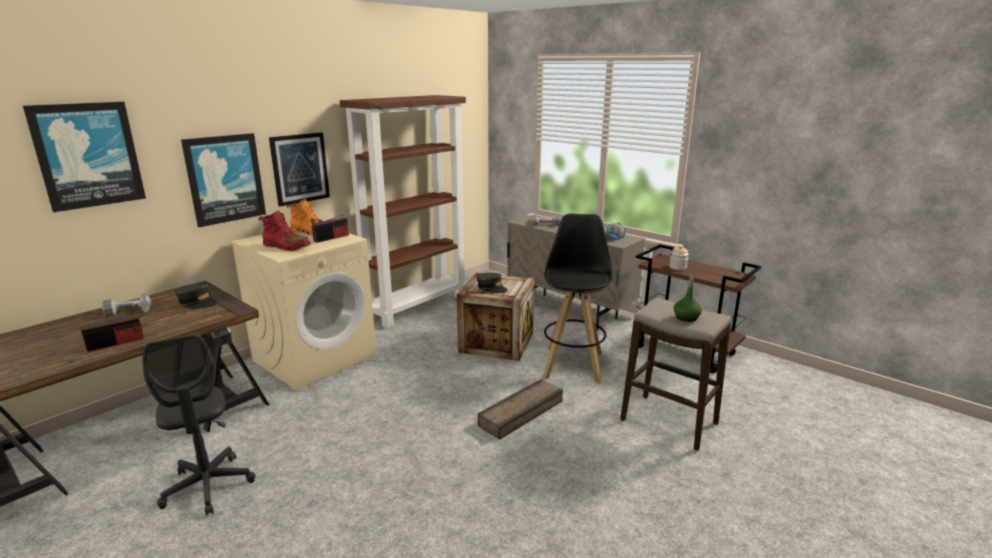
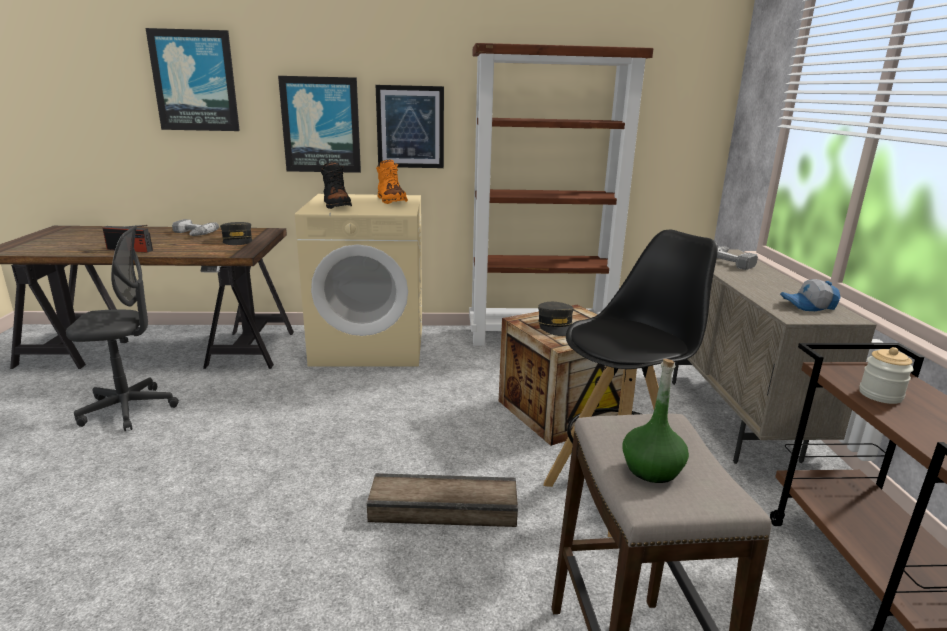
camera: 45 degrees right, 0 degrees up
grey office chair [142,334,256,516] -> grey office chair turned 120 degrees counterclockwise [66,225,179,431]
red boot [258,211,311,251] -> black boot [321,162,352,209]
radio [312,215,349,243] -> none

